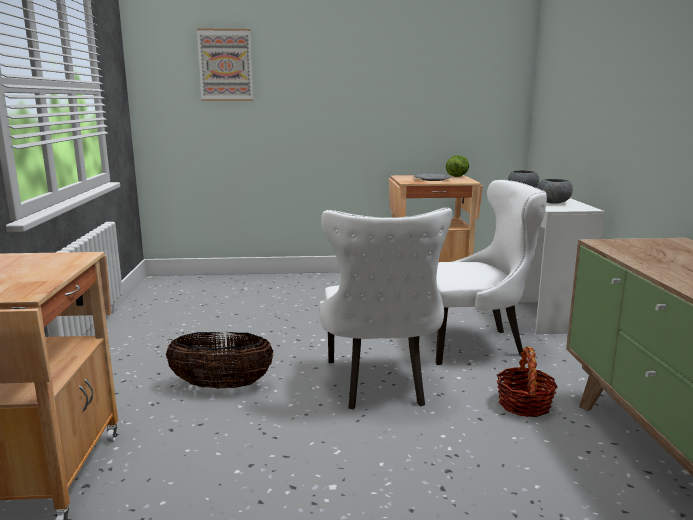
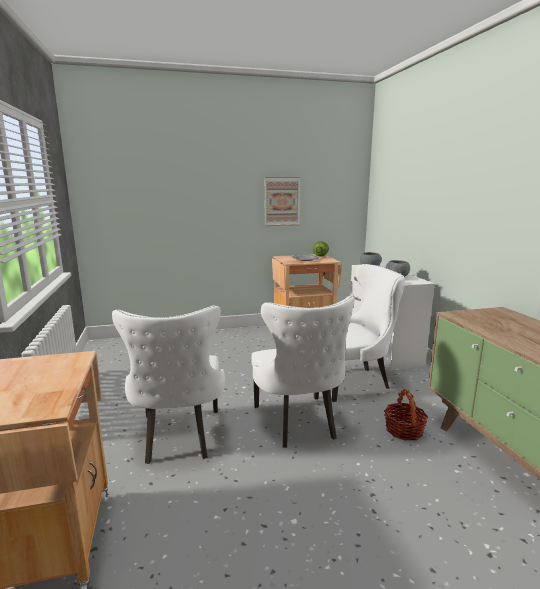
camera: 10 degrees left, 0 degrees up
basket [166,332,273,389] -> white chair [112,305,225,464]
picture [197,28,253,101] -> picture moved to [264,177,300,226]

